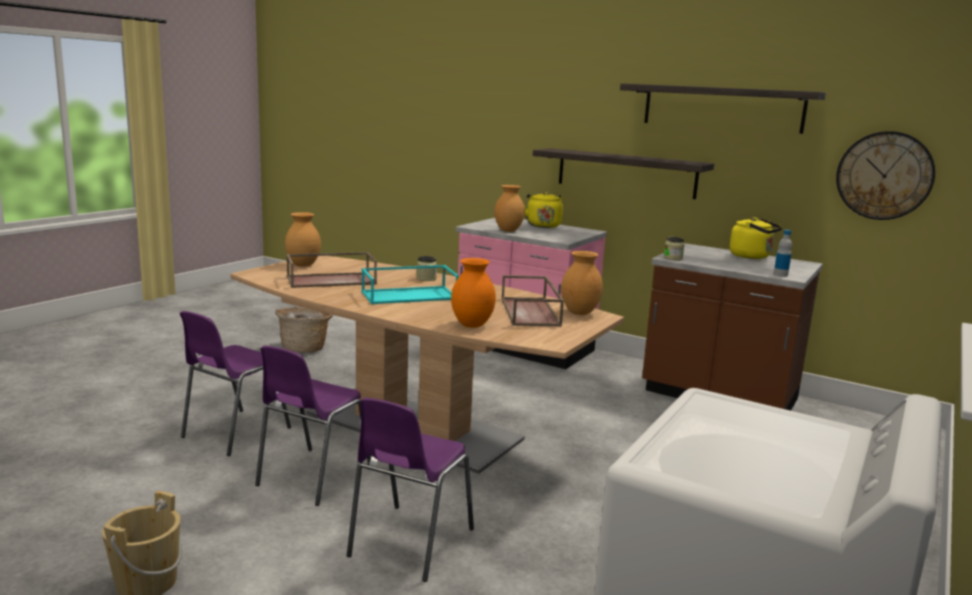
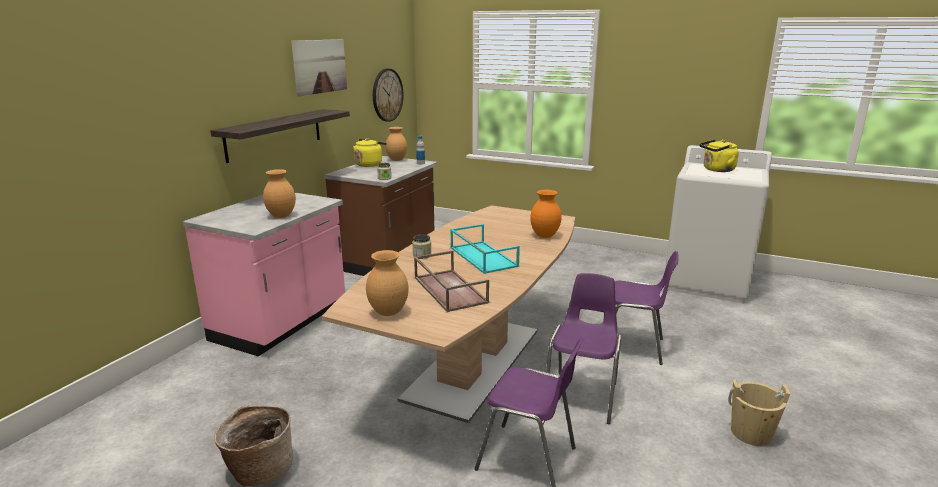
camera: 95 degrees left, 5 degrees up
purple chair [255,346,371,506] -> purple chair turned 90 degrees counterclockwise [546,273,621,424]
brown tray [501,275,564,327] -> none
yellow kettle [524,192,563,228] -> yellow kettle moved to [700,139,739,172]
brown vase [561,251,603,315] -> brown vase moved to [385,127,407,161]
shelf [620,83,826,134] -> picture [291,39,347,96]

